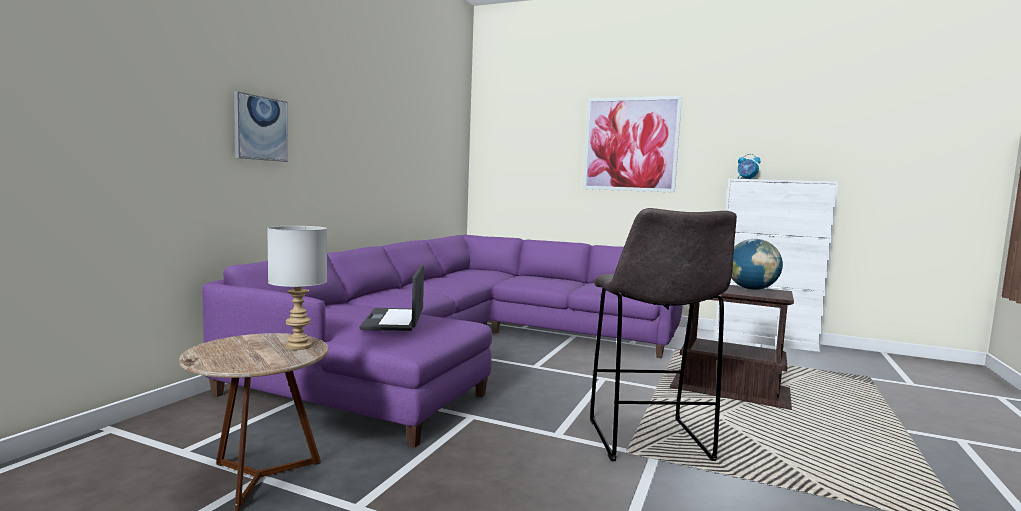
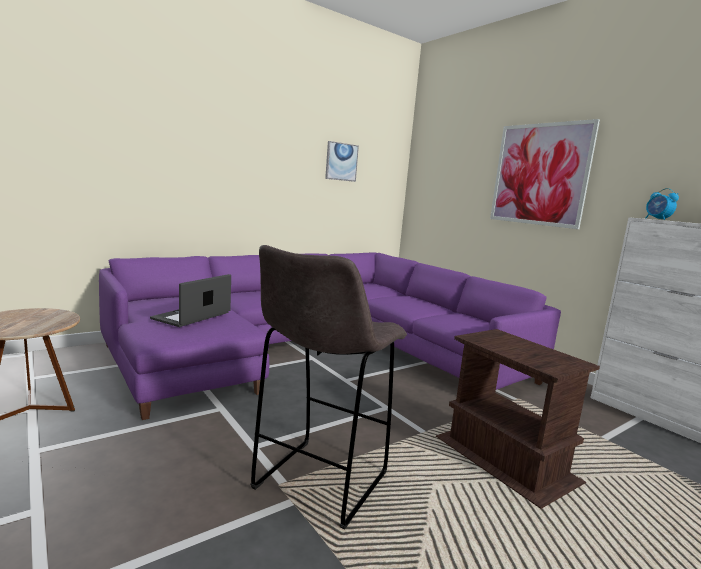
camera: 30 degrees right, 5 degrees up
picture [234,91,288,162] -> picture moved to [325,141,359,182]
grey table lamp [267,226,327,350] -> none
globe [731,239,783,290] -> none

